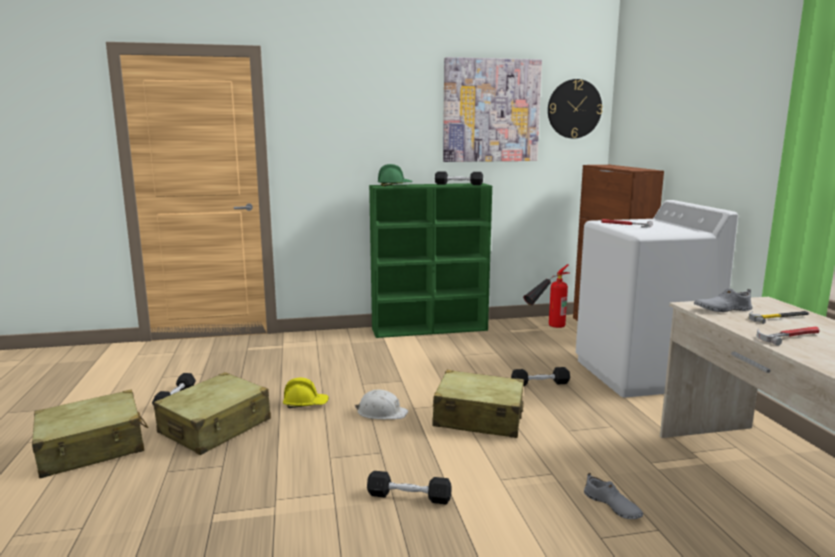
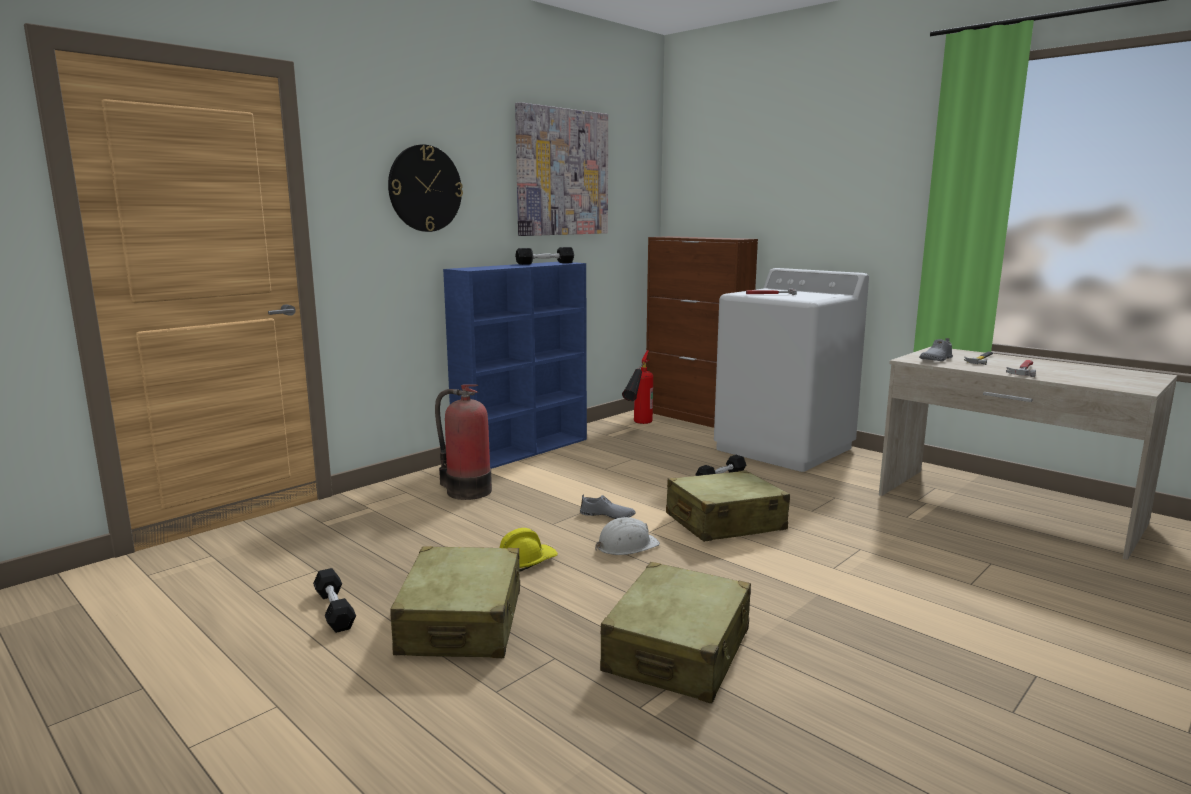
camera: 35 degrees left, 0 degrees up
beige suitcase [32,390,148,478] -> beige suitcase moved to [600,562,751,703]
black dumbbell [367,471,452,504] -> none
green bookcase [369,183,492,338] -> blue bookcase [443,262,587,469]
green hard hat [378,164,412,186] -> none
wall clock [548,79,603,138] -> wall clock moved to [388,144,463,232]
grey shoe [584,473,643,519] -> grey shoe moved to [580,494,636,519]
none -> fire extinguisher [435,384,492,500]

